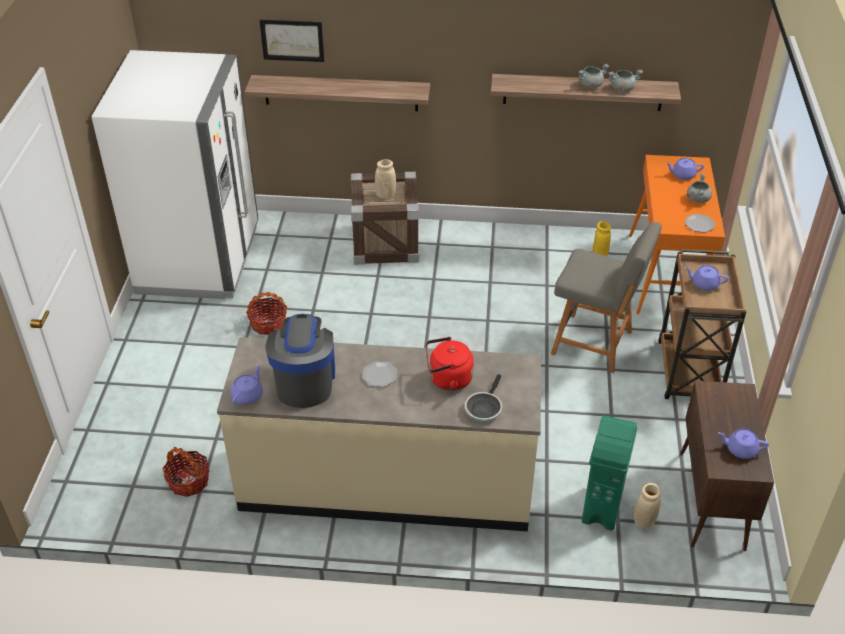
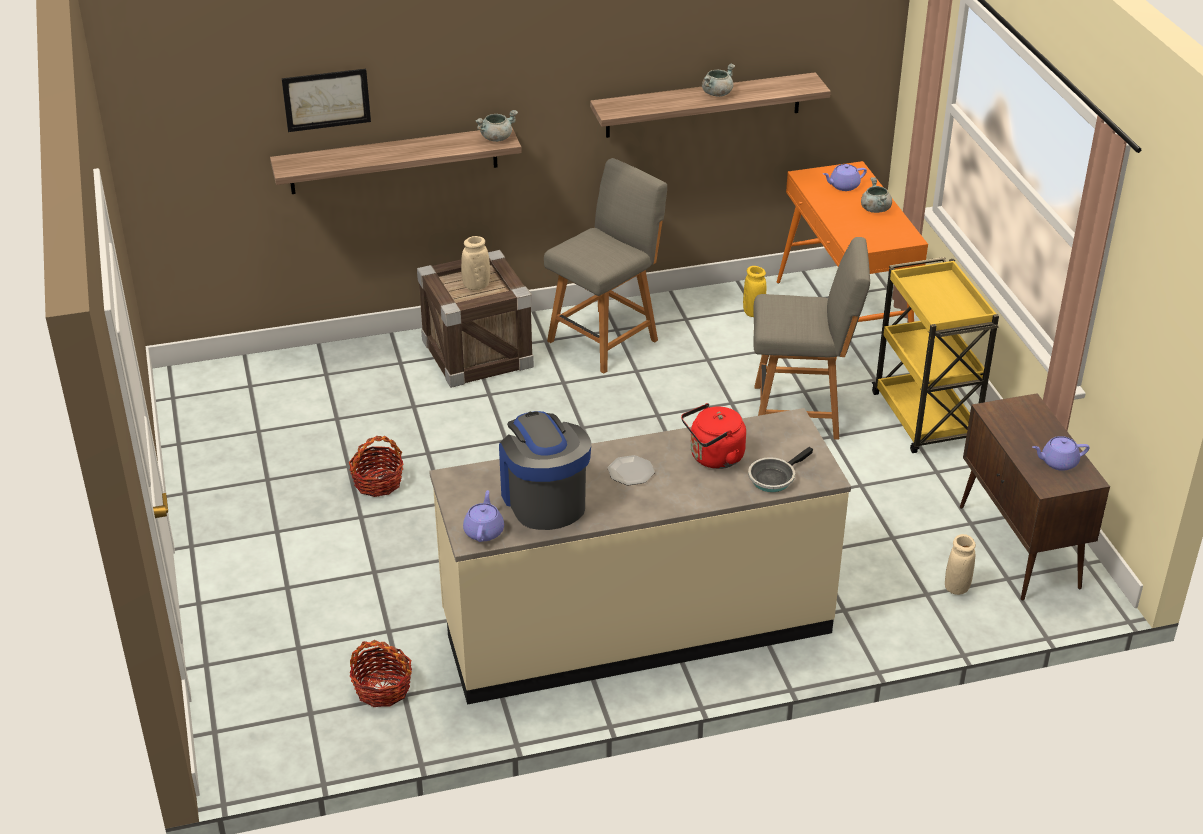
camera: 20 degrees left, 5 degrees down
white fridge [91,50,258,299] -> none
frying pan [465,374,502,423] -> frying pan turned 45 degrees clockwise [748,447,813,492]
green trash can [582,415,637,531] -> none
grey cooking pot [608,70,643,92] -> grey cooking pot moved to [476,110,518,142]
brown cart [658,249,746,399] -> yellow cart [872,257,999,453]
plate [685,214,715,233] -> none
purple teapot [685,265,729,291] -> none
none -> grey chair [544,158,667,373]

